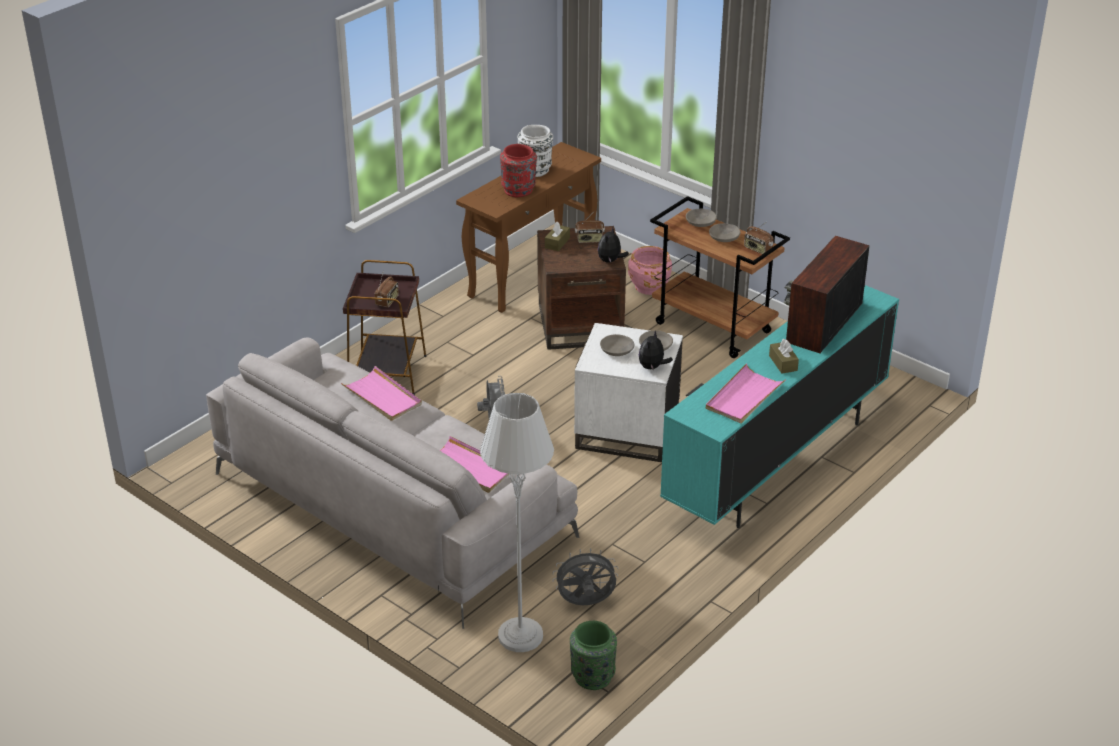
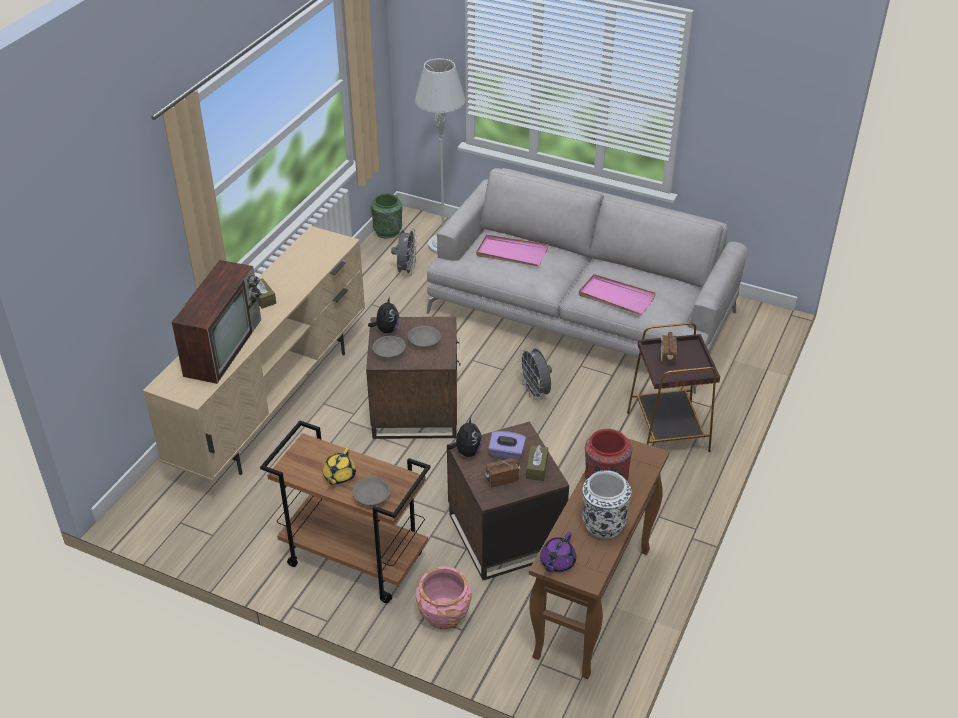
camera: 165 degrees right, 5 degrees up
grey fan [553,548,618,605] -> grey fan turned 60 degrees counterclockwise [391,228,417,276]
white side table [574,323,683,462] -> brown side table [366,317,461,439]
turquoise tv stand [660,285,899,528] -> beige tv stand [143,226,365,481]
pink tray [706,363,786,423] -> none
grey bowl [709,223,741,242] -> yellow teapot [323,448,356,485]
radio [744,222,774,254] -> none
none -> purple tissue box [488,431,526,461]
none -> purple teapot [540,532,576,572]

